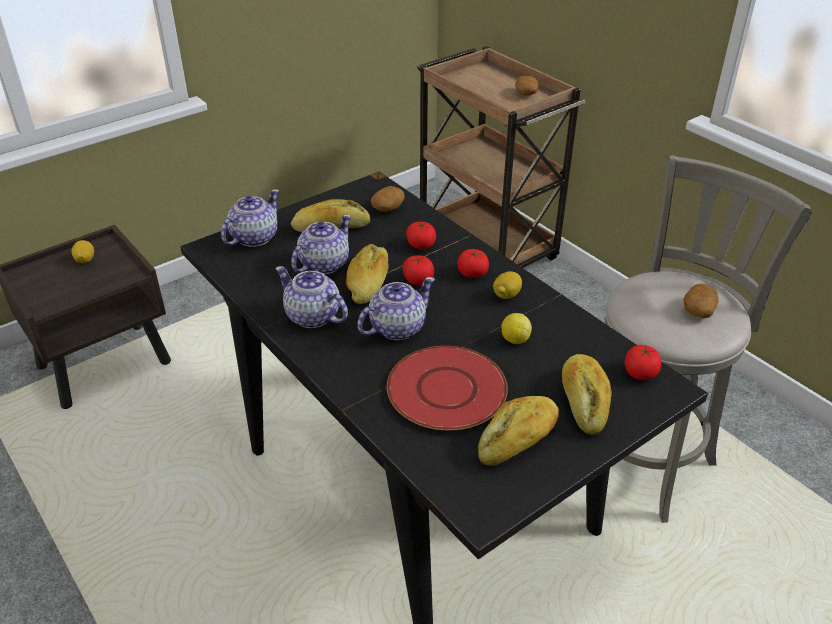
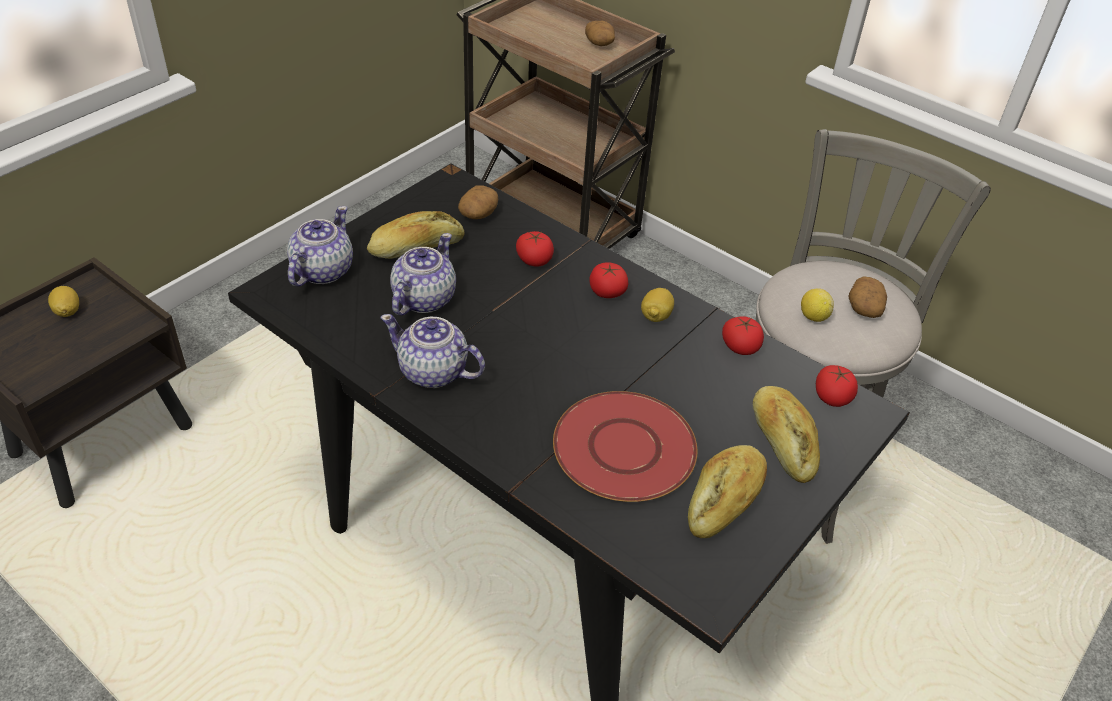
camera: 15 degrees left, 5 degrees up
bread [346,244,389,304] -> none
teapot [357,277,435,340] -> none
tomato [403,255,434,285] -> tomato moved to [722,316,764,355]
lemon [502,313,532,344] -> lemon moved to [801,288,834,322]

